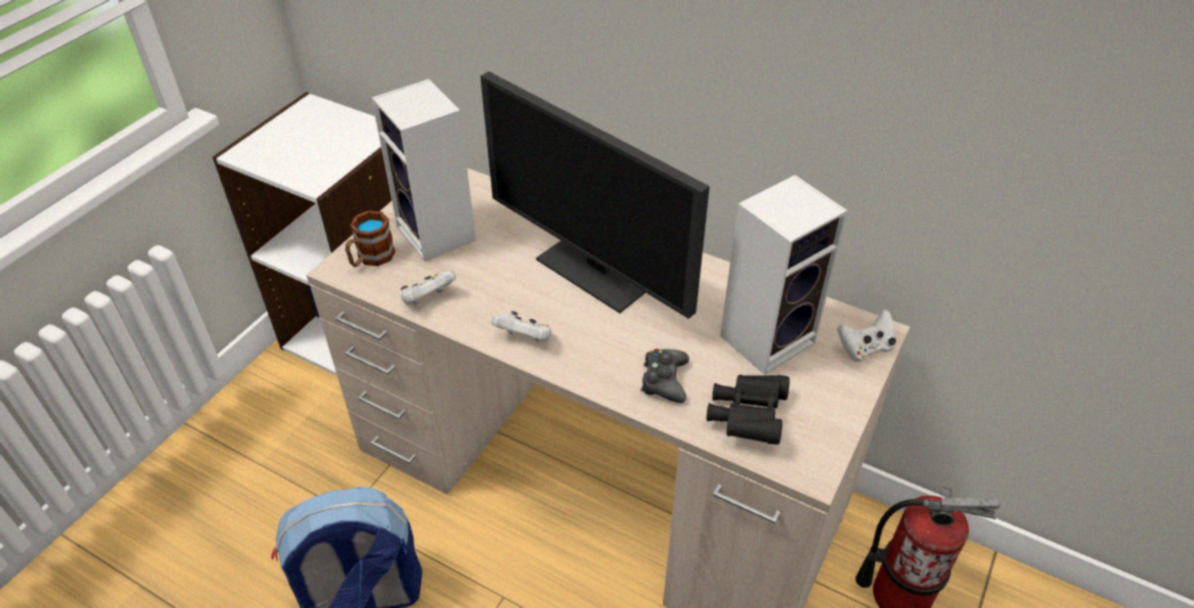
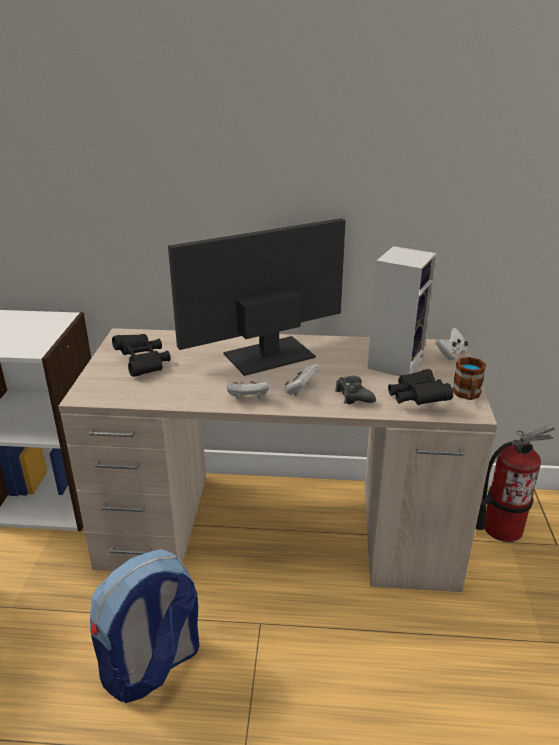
camera: 25 degrees left, 15 degrees down
mug [345,210,395,267] -> mug moved to [452,357,486,400]
speaker [372,79,476,262] -> black binoculars [112,334,171,377]
white game controller [401,271,456,305] -> white game controller moved to [285,364,320,395]
monitor [480,71,710,319] -> monitor turned 135 degrees clockwise [168,218,346,376]

